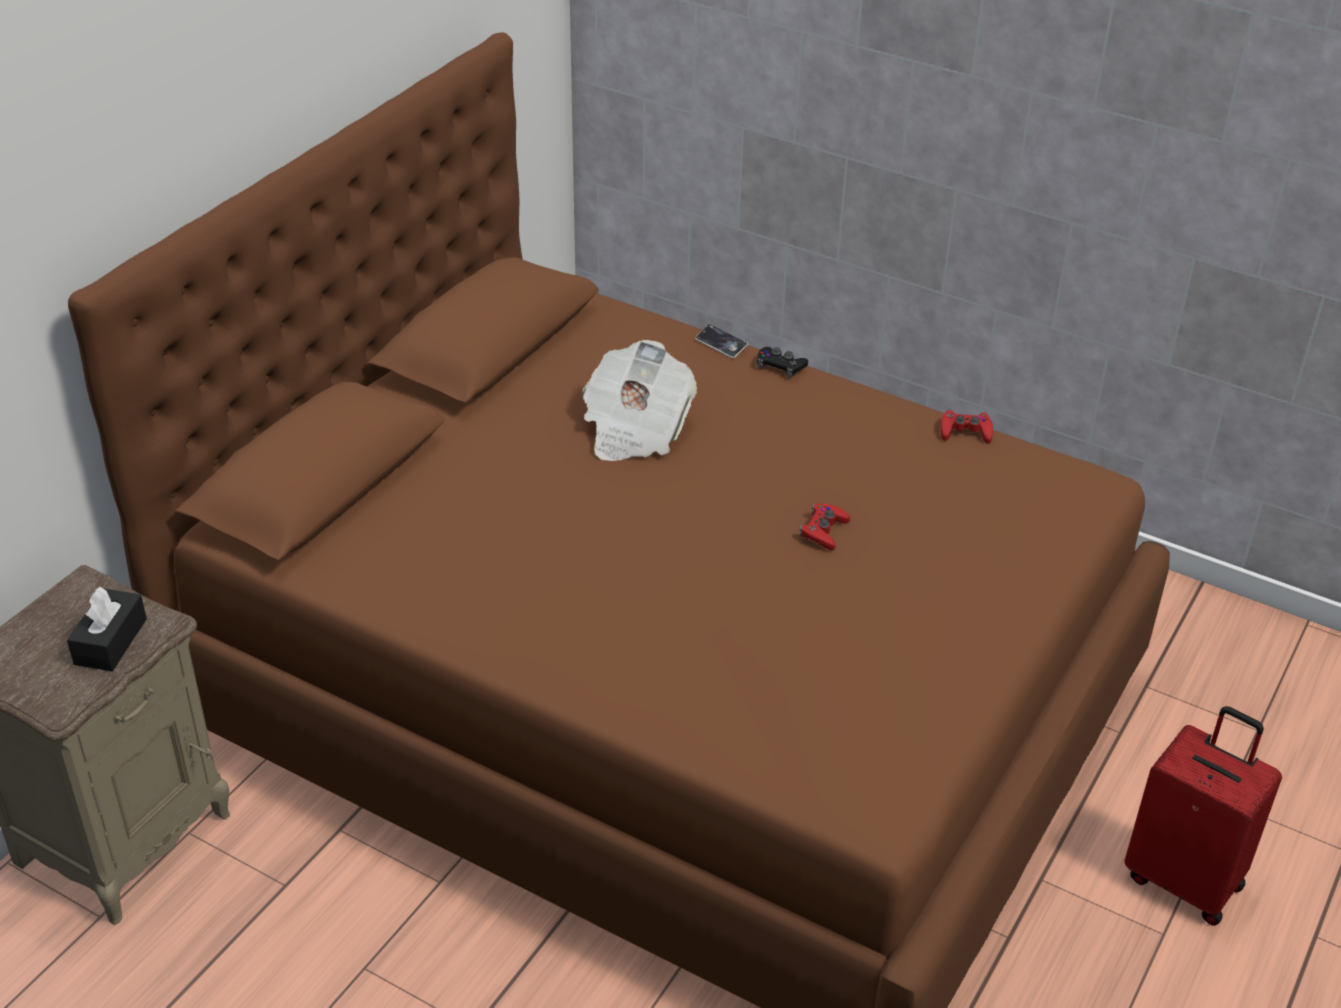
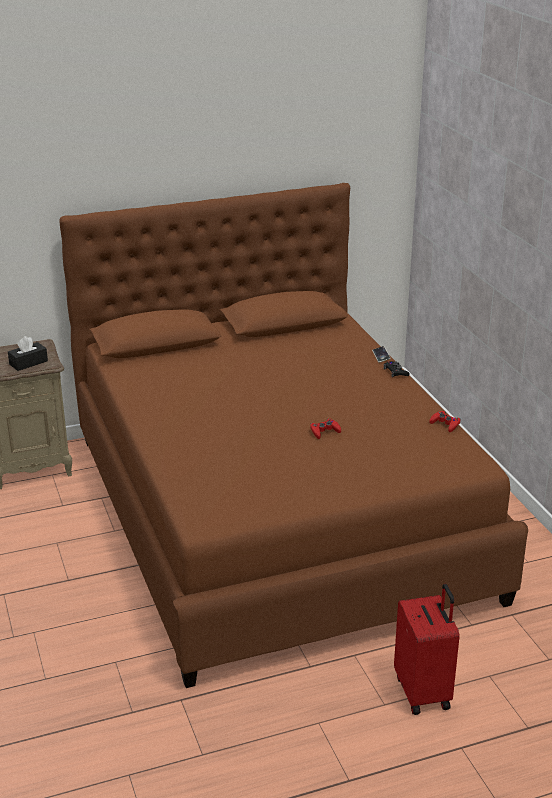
camera: 40 degrees right, 10 degrees down
newspaper [582,340,697,461] -> none

